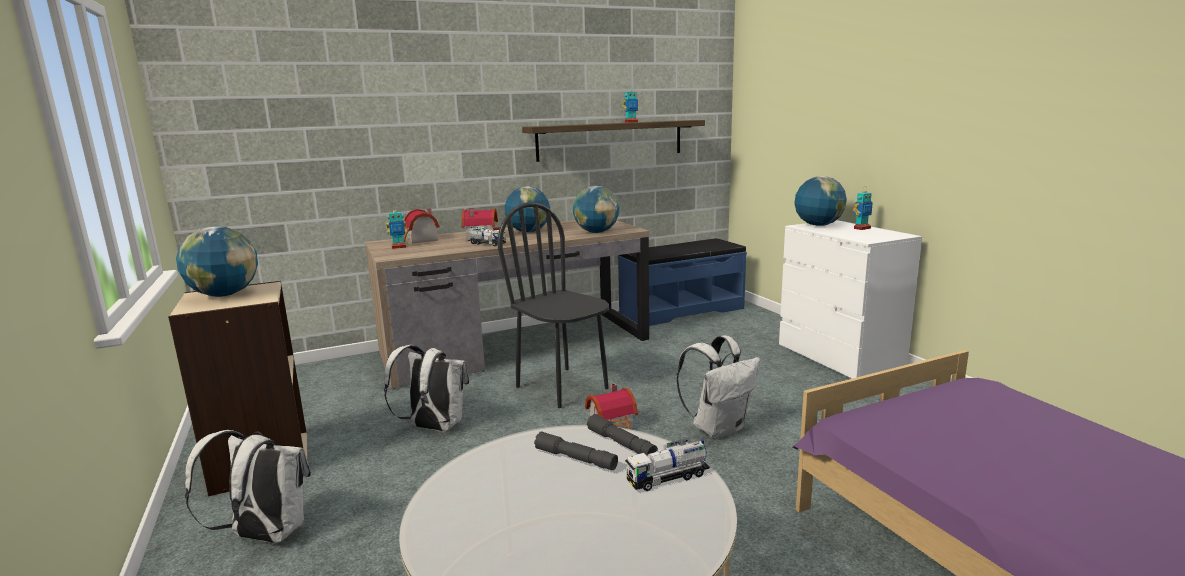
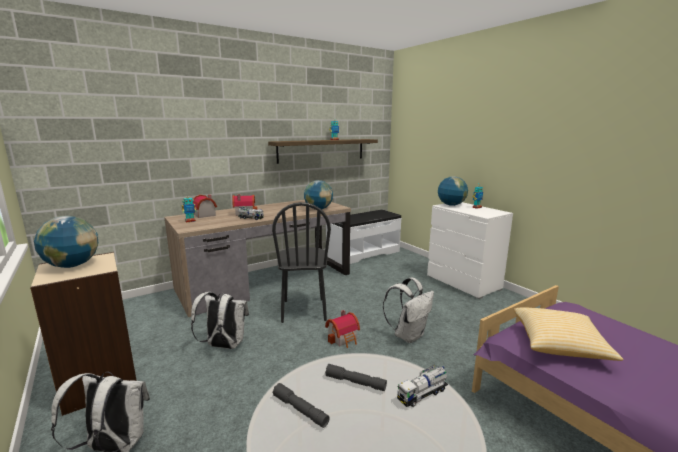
camera: 10 degrees left, 0 degrees up
black chair [498,202,609,408] -> black chair turned 135 degrees counterclockwise [272,202,331,323]
globe [505,186,550,232] -> none
grey flashlight [587,414,658,456] -> grey flashlight moved to [273,383,330,428]
blue bench [618,238,747,326] -> white bench [326,209,402,265]
none -> pillow [514,307,624,361]

